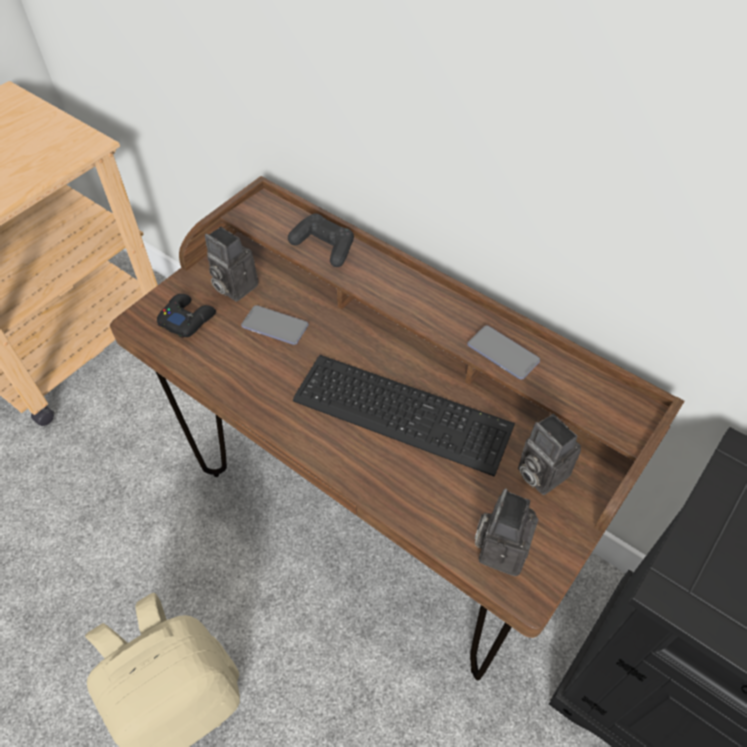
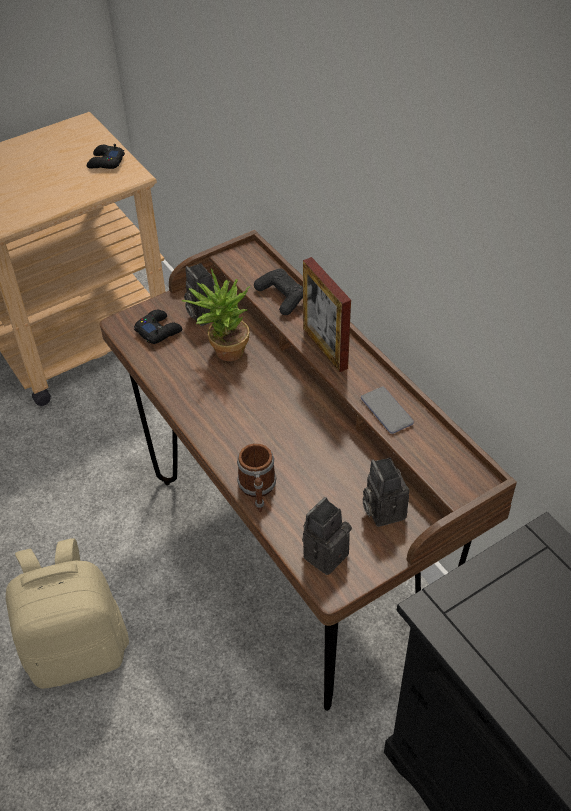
camera: 20 degrees right, 5 degrees down
phone [241,305,309,345] -> potted plant [182,269,250,361]
keyboard [293,355,515,477] -> none
none -> black game controller [87,144,125,169]
none -> mug [237,443,276,513]
none -> picture frame [303,257,351,372]

